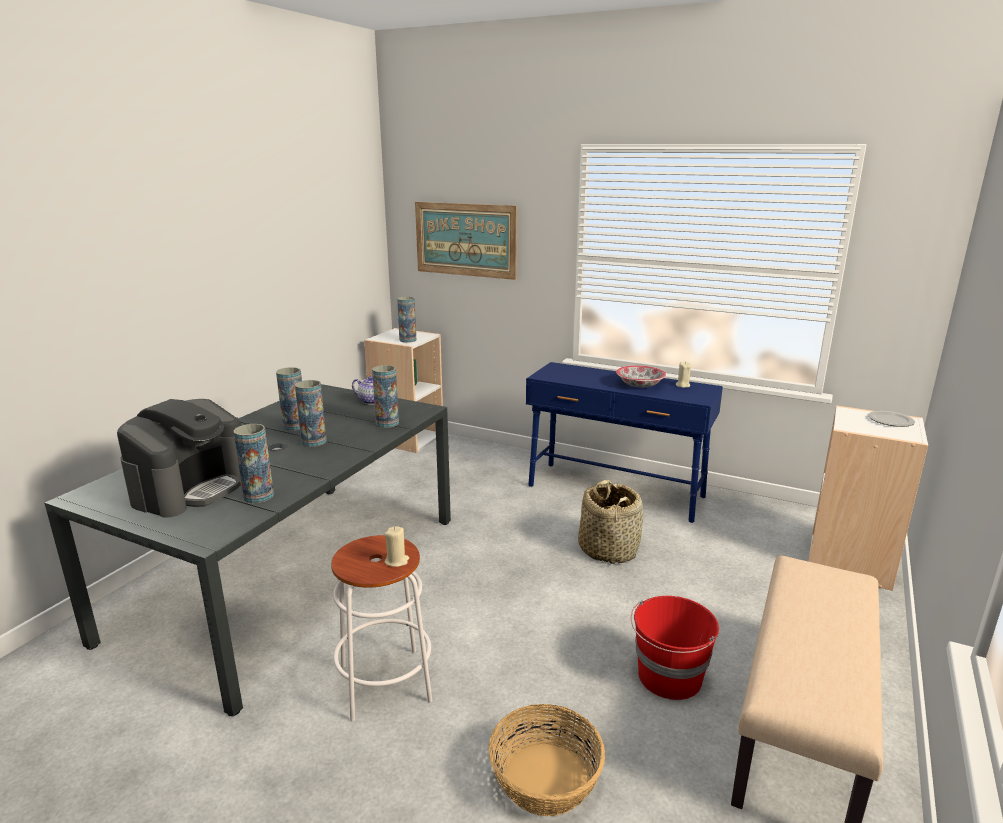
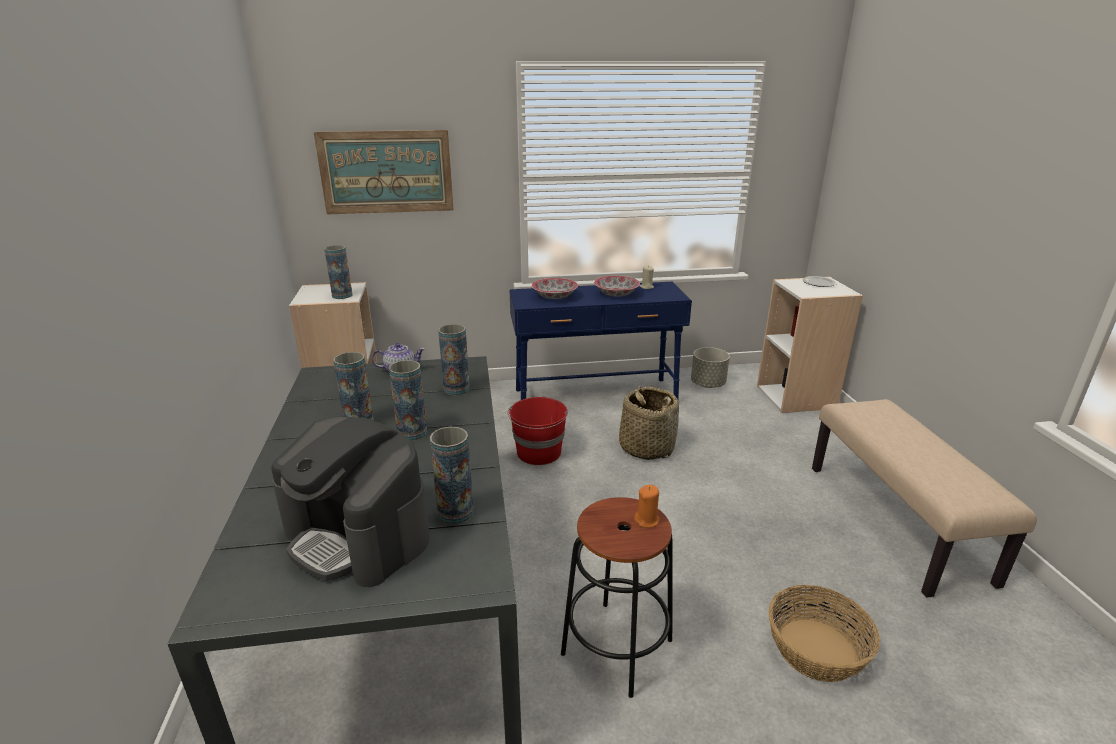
camera: 35 degrees left, 5 degrees up
coffee machine [117,399,241,518] -> coffee machine turned 135 degrees clockwise [271,416,429,587]
white stool [331,535,432,722] -> black stool [561,497,673,698]
beige candle [384,526,409,567] -> orange candle [634,485,660,528]
red bucket [631,596,719,700] -> red bucket moved to [508,397,568,465]
none -> bowl [532,278,578,299]
none -> grey planter [691,347,730,388]

